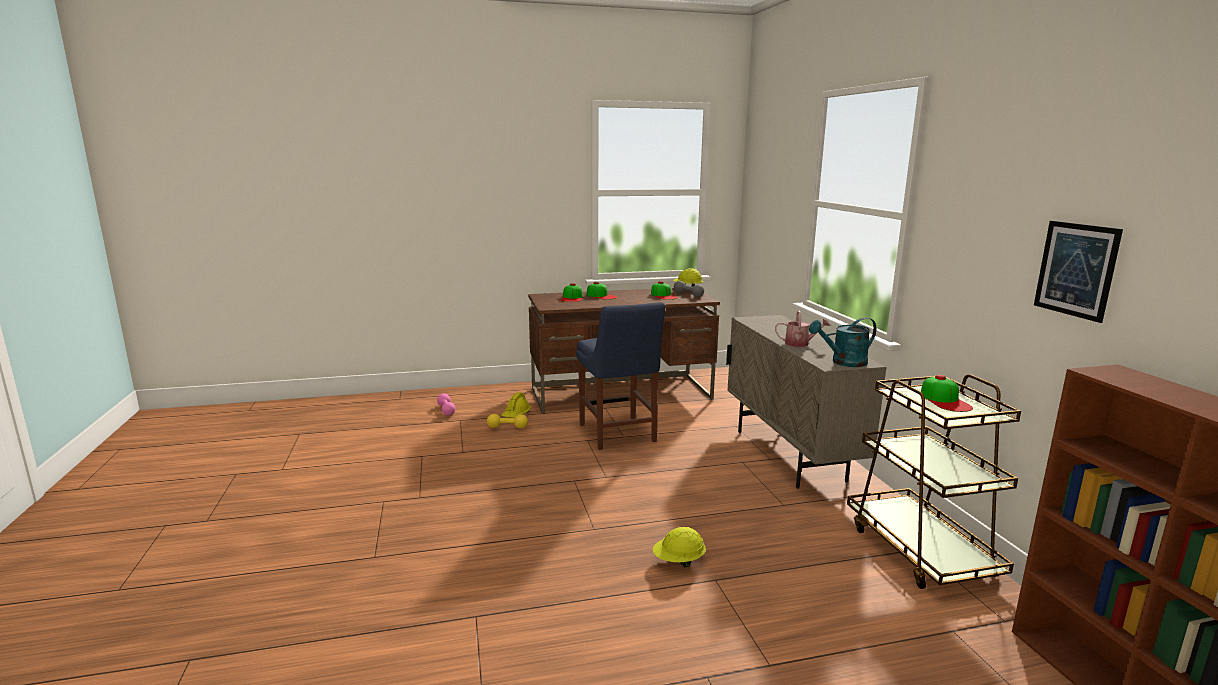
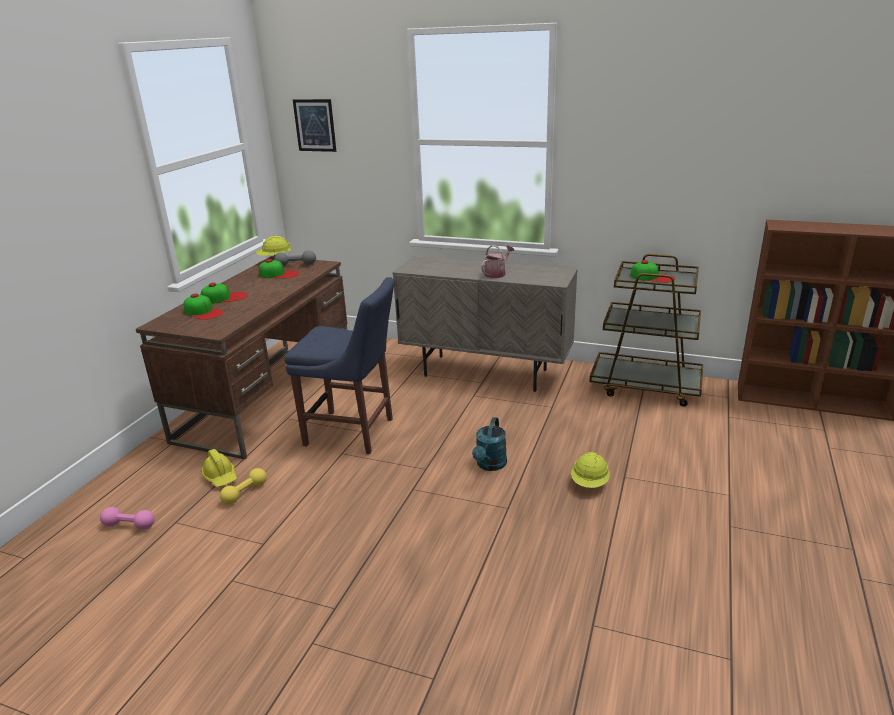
camera: 55 degrees left, 10 degrees up
turquoise watering can [809,317,877,367] -> turquoise watering can moved to [472,417,507,471]
picture [1034,221,1123,323] -> picture moved to [293,99,336,152]

